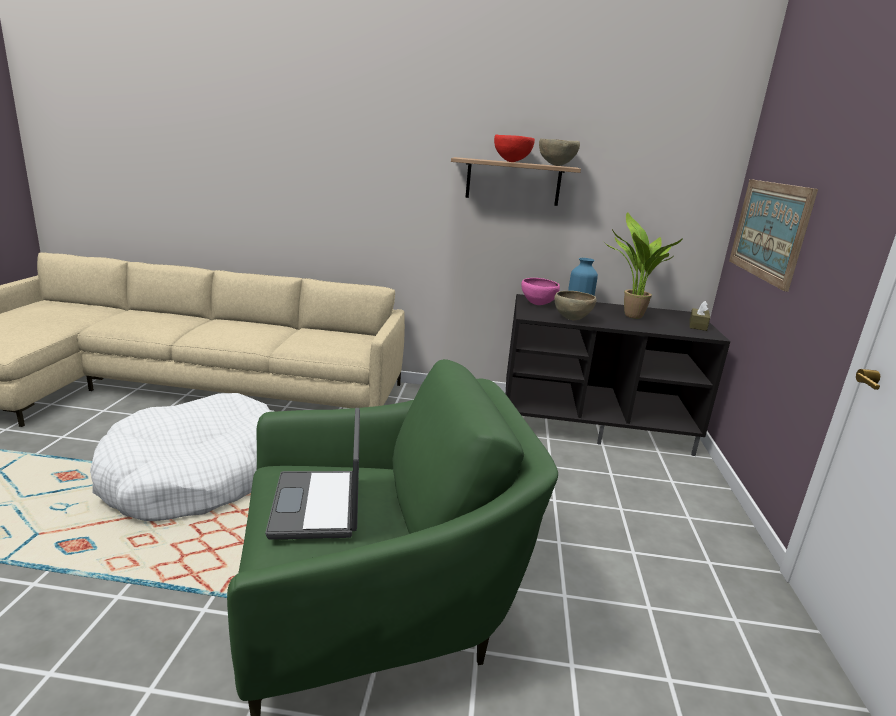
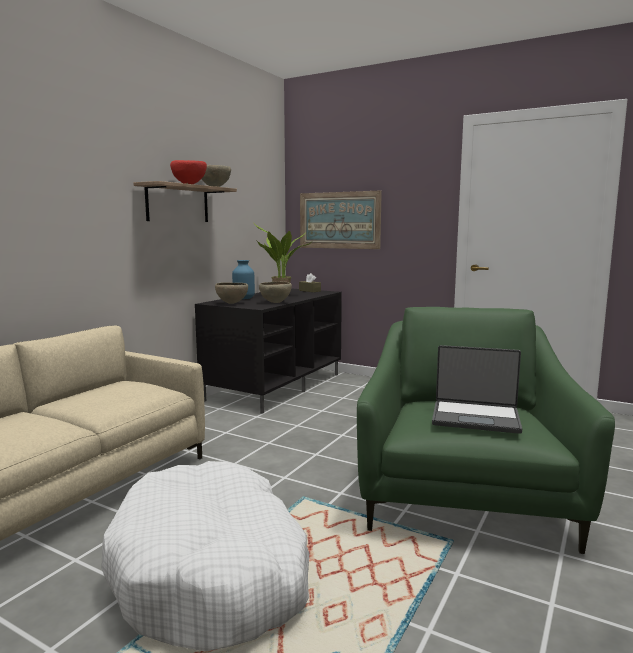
camera: 65 degrees left, 10 degrees down
pink bowl [521,278,560,305] -> brown bowl [215,282,248,304]

